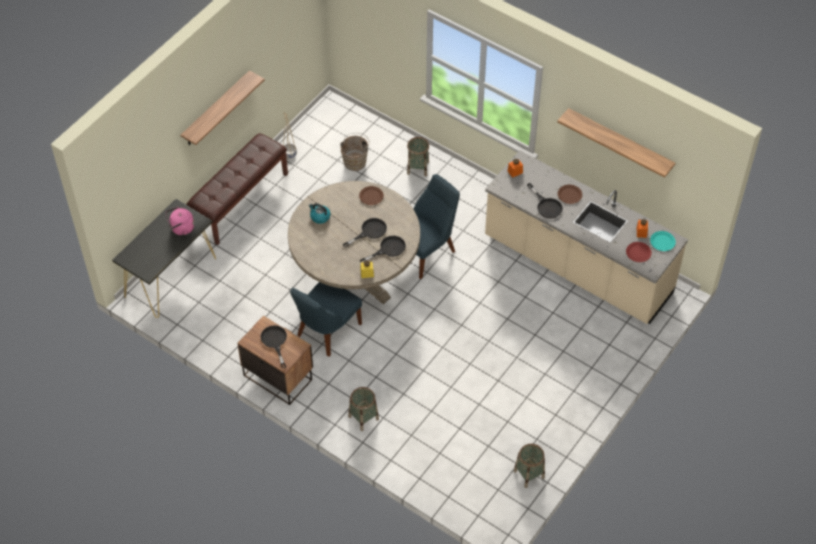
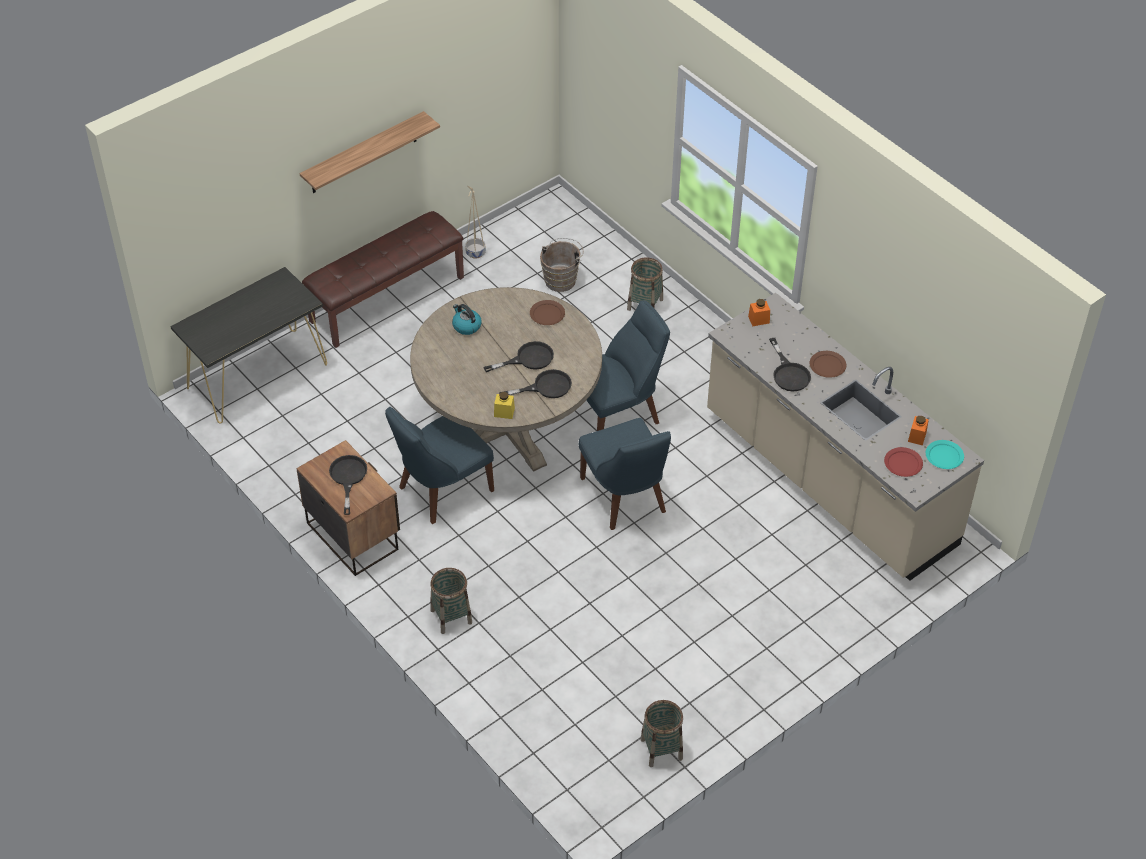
camera: 15 degrees right, 5 degrees down
pink kettle [166,207,194,235] -> none
shelf [557,108,675,178] -> none
none -> blue chair [579,418,671,530]

